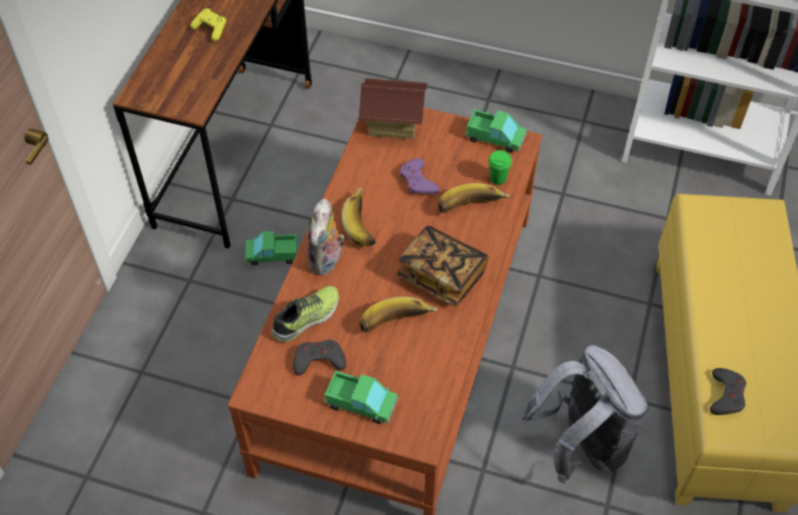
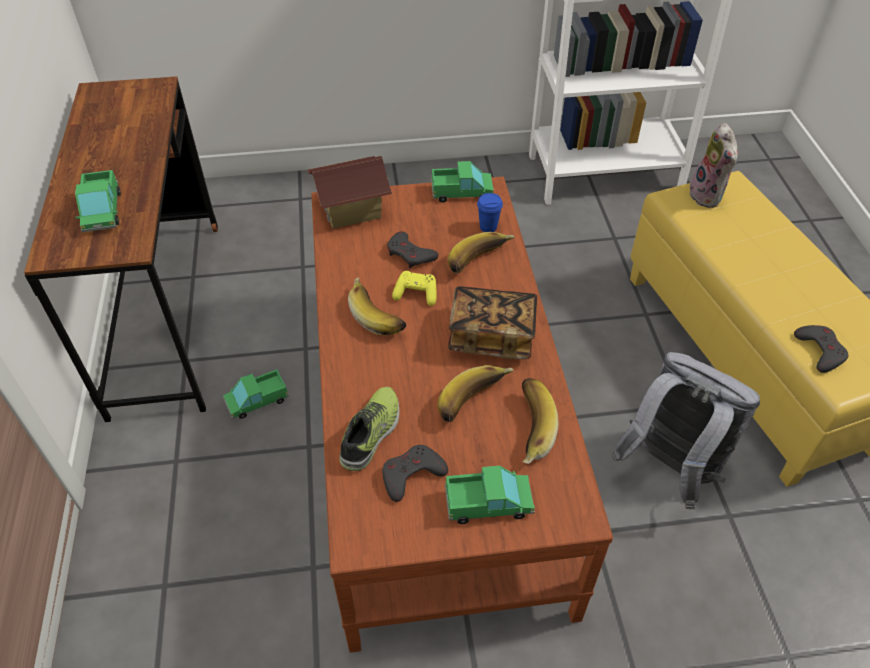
camera: 25 degrees left, 5 degrees down
yellow game controller [190,8,226,41] -> yellow game controller moved to [392,271,436,306]
plush toy [307,199,345,275] -> plush toy moved to [686,123,738,208]
purple game controller [400,158,440,194] -> grey game controller [387,231,438,268]
green cup [488,150,512,185] -> blue cup [477,193,503,232]
none -> toy truck [75,170,121,232]
none -> banana [522,378,558,464]

